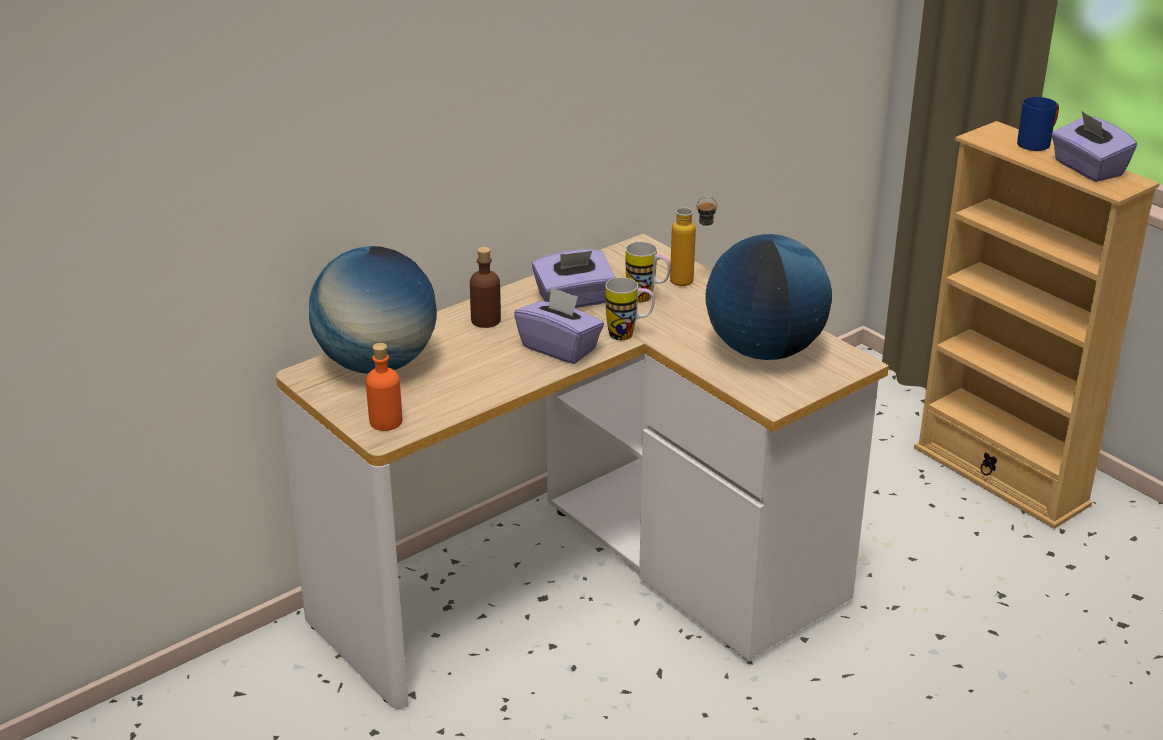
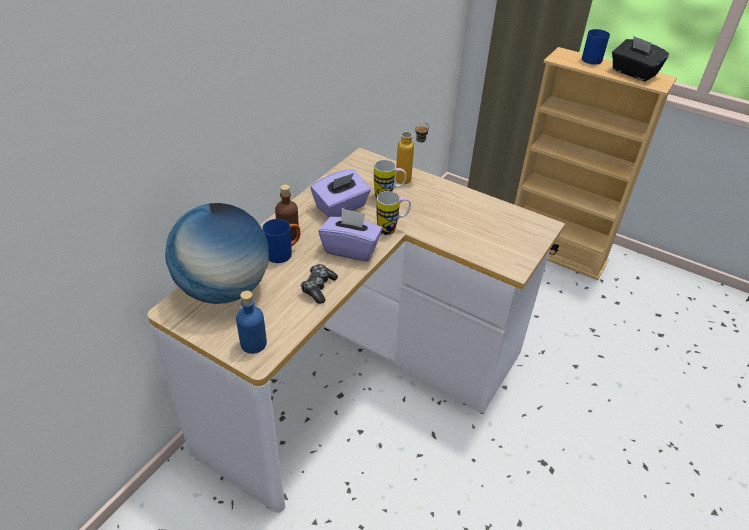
camera: 20 degrees left, 10 degrees up
orange bottle [366,343,402,431] -> blue bottle [236,291,267,354]
globe [705,234,832,360] -> none
purple tissue box [1052,110,1137,182] -> black tissue box [612,36,669,82]
none -> blue mug [262,219,300,263]
none -> game controller [301,264,338,304]

